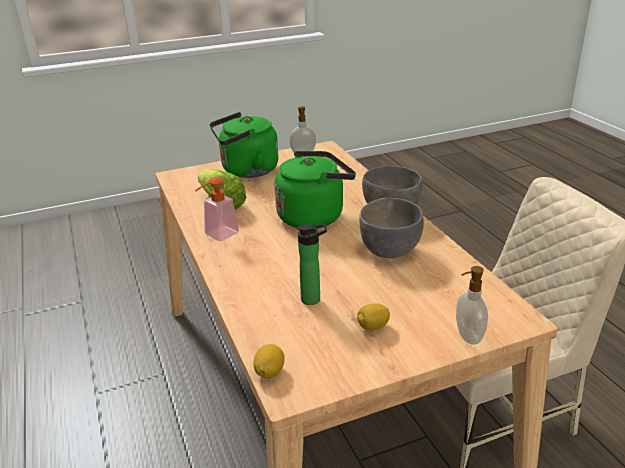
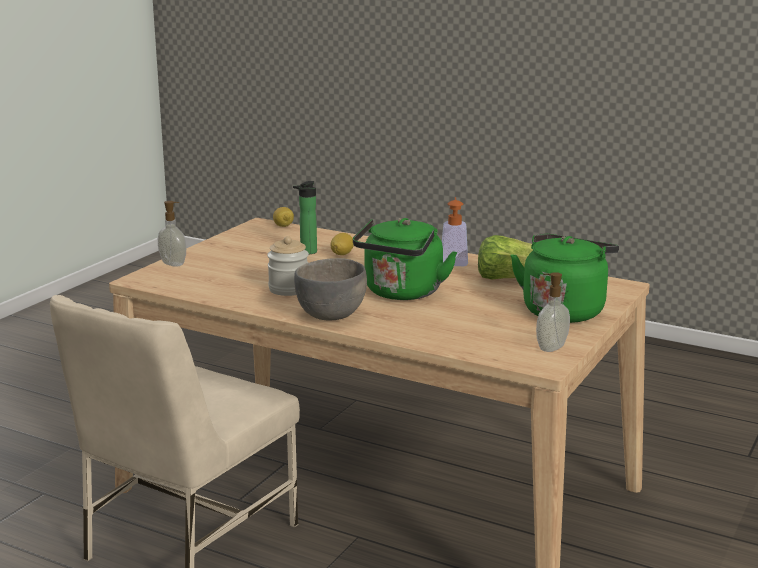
camera: 140 degrees right, 10 degrees down
lemon [357,303,390,330] -> lemon moved to [331,233,354,255]
grey bowl [359,198,424,258] -> jar [267,236,309,296]

